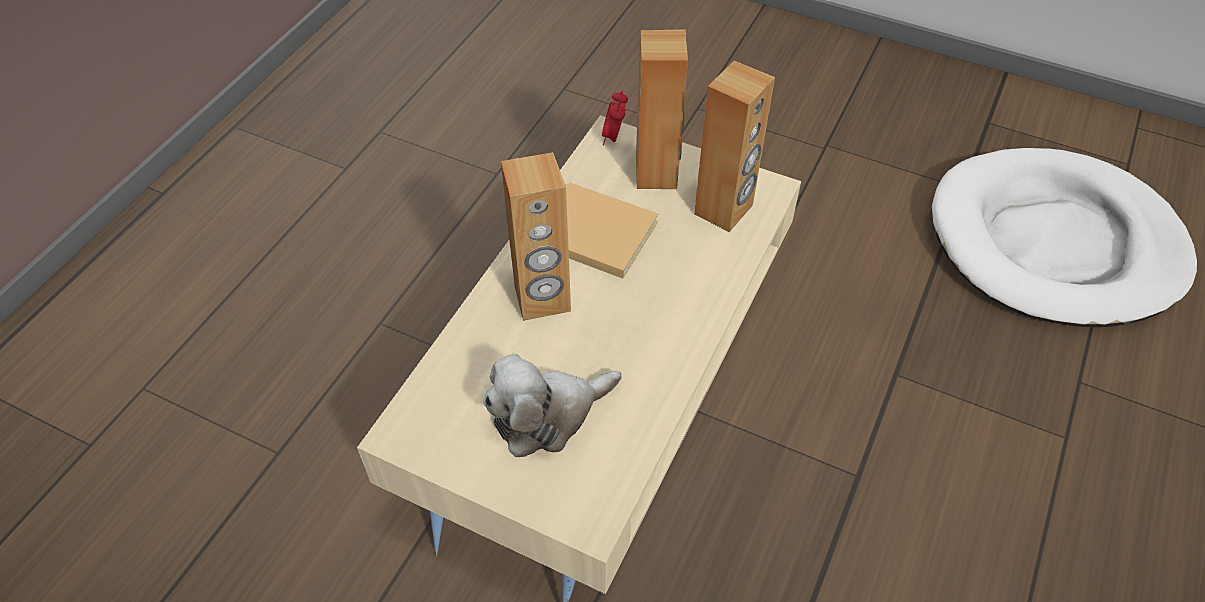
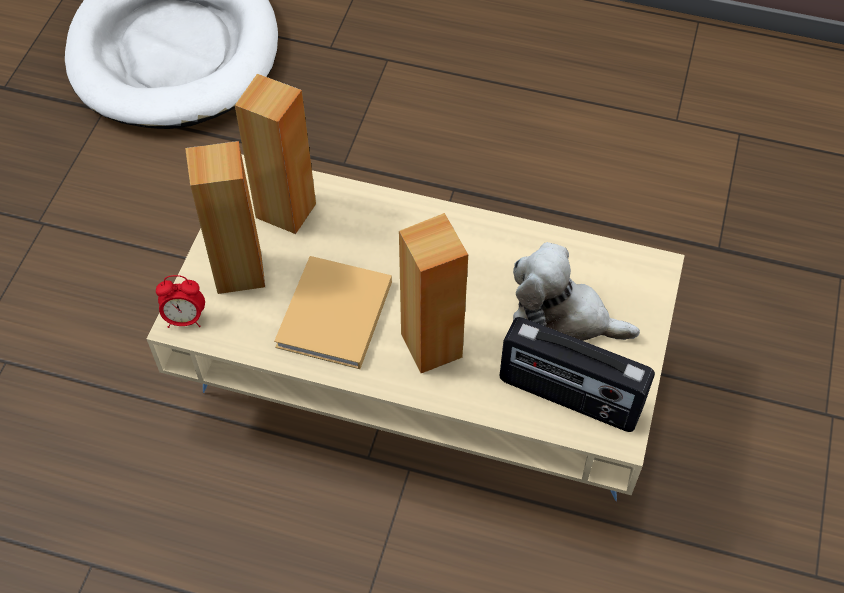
camera: 100 degrees left, 5 degrees up
plush toy [483,354,622,457] -> plush toy turned 150 degrees clockwise [513,242,640,341]
none -> radio [499,317,655,432]

